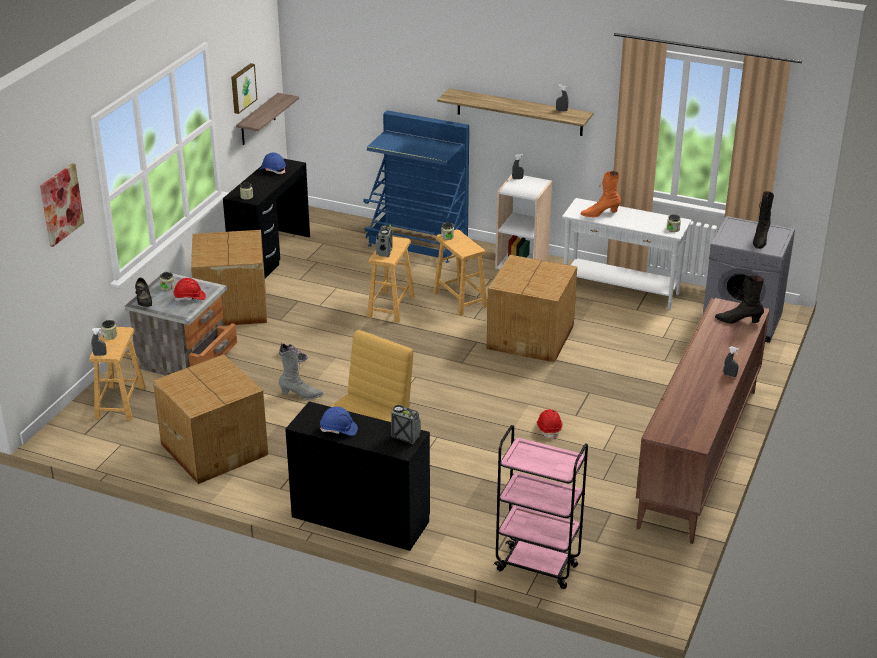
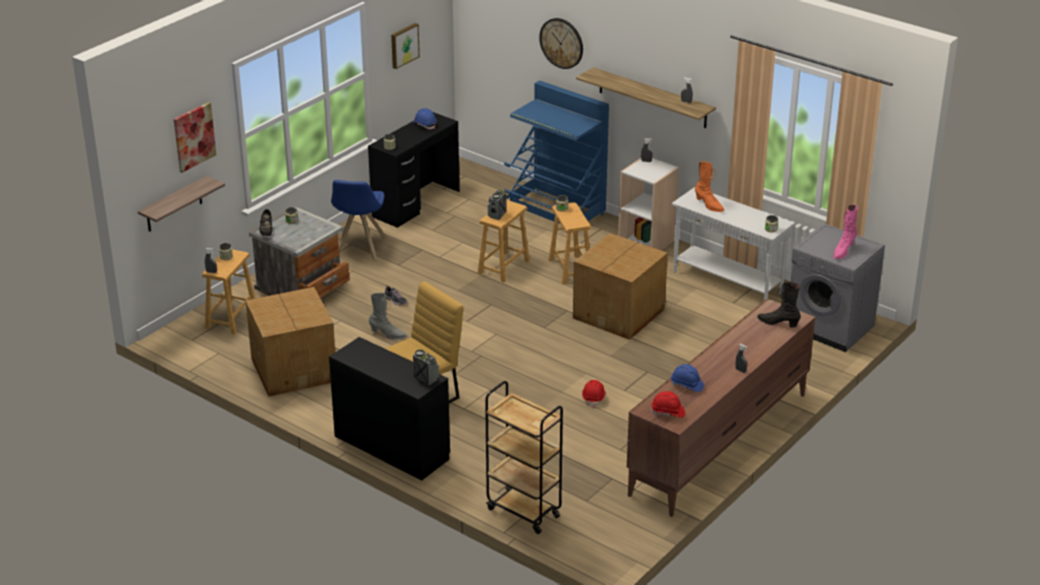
camera: 15 degrees right, 0 degrees up
red hard hat [173,278,206,301] -> red hard hat moved to [650,391,685,418]
cardboard box [191,230,267,326] -> blue chair [331,180,387,261]
shelf [236,93,299,145] -> shelf moved to [138,176,225,232]
blue hard hat [320,406,358,436] -> blue hard hat moved to [671,364,704,392]
pink cart [493,425,588,589] -> brown cart [485,381,563,534]
orange boot [581,171,621,217] -> orange boot turned 135 degrees counterclockwise [695,162,724,212]
black boot [753,191,774,249] -> pink boot [833,205,858,259]
none -> wall clock [539,18,583,69]

